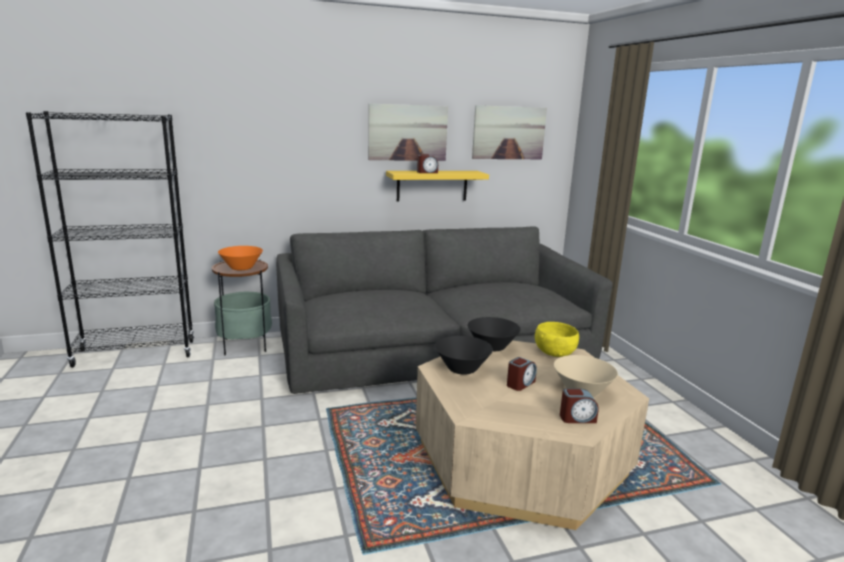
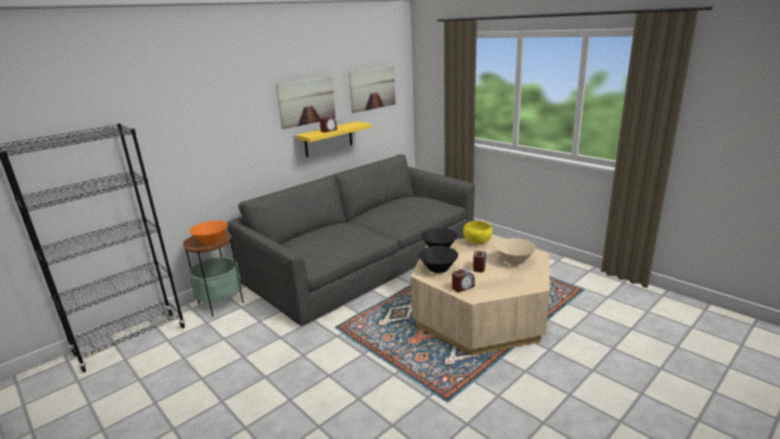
camera: 25 degrees left, 5 degrees up
alarm clock [560,388,599,423] -> alarm clock moved to [452,269,475,292]

